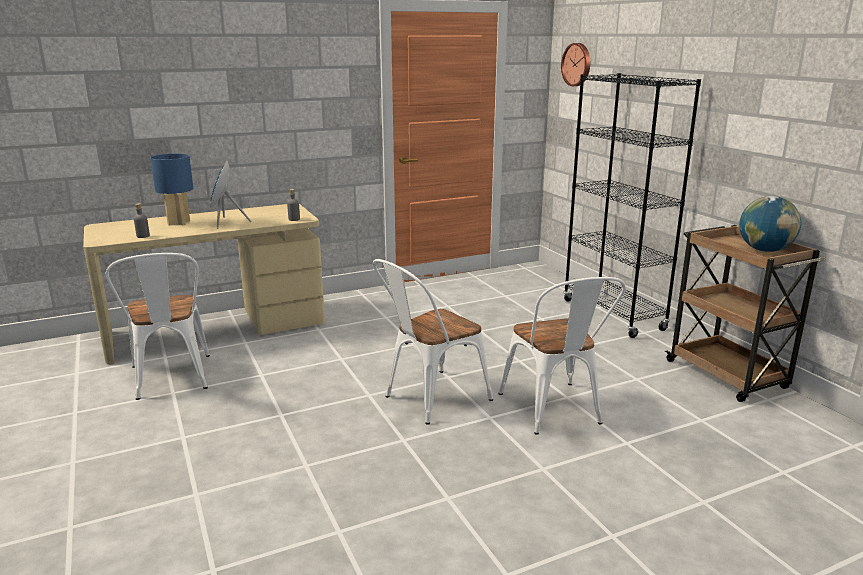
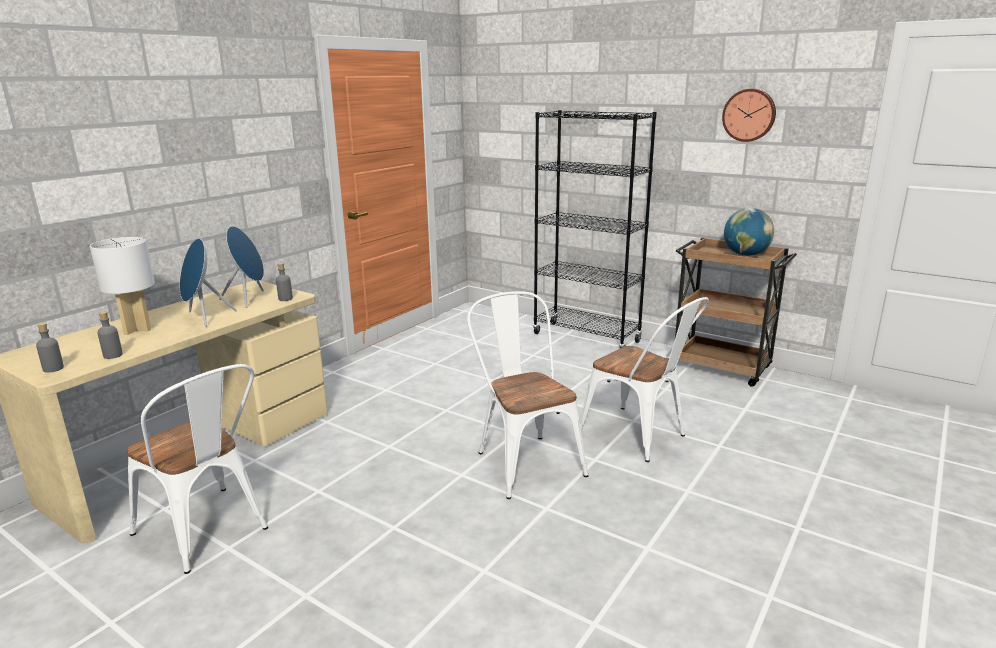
camera: 30 degrees left, 0 degrees up
blue table lamp [150,153,194,226] -> white table lamp [90,237,155,335]
white chair [373,259,493,425] -> white chair turned 135 degrees clockwise [467,291,588,499]
wall clock [561,43,590,86] -> wall clock moved to [722,89,776,142]
none -> grey bottle [36,323,64,373]
none -> blue speaker [219,226,264,308]

